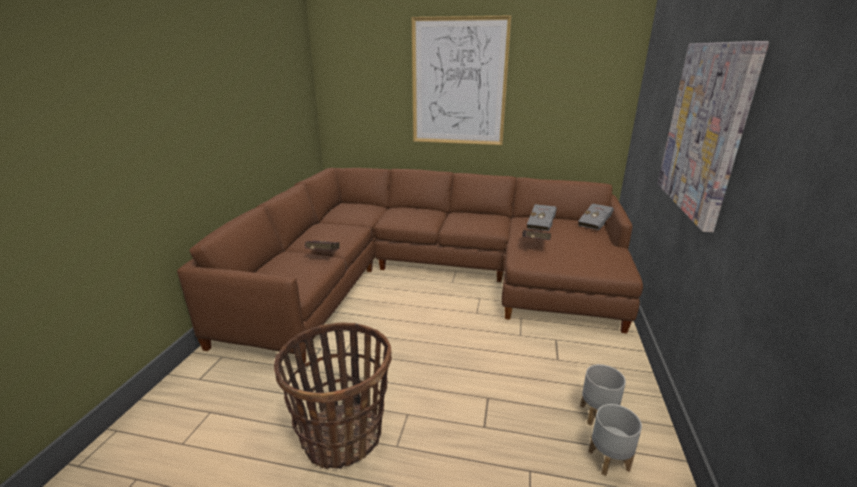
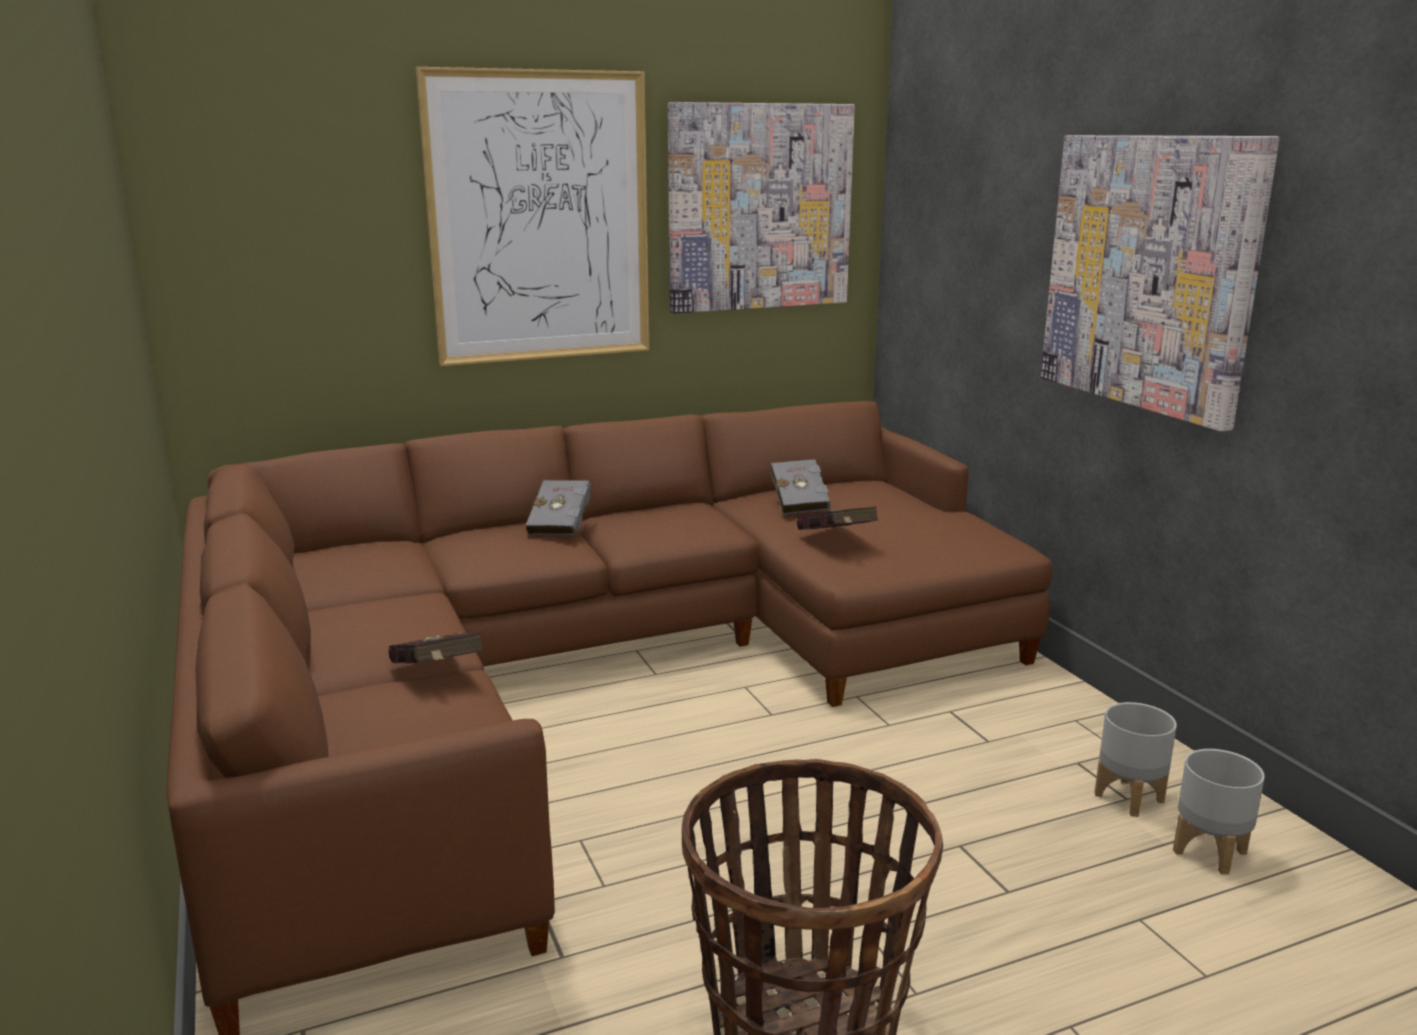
camera: 35 degrees left, 5 degrees down
grey book [578,203,614,230] -> grey book moved to [526,480,591,535]
none -> picture [668,102,855,313]

